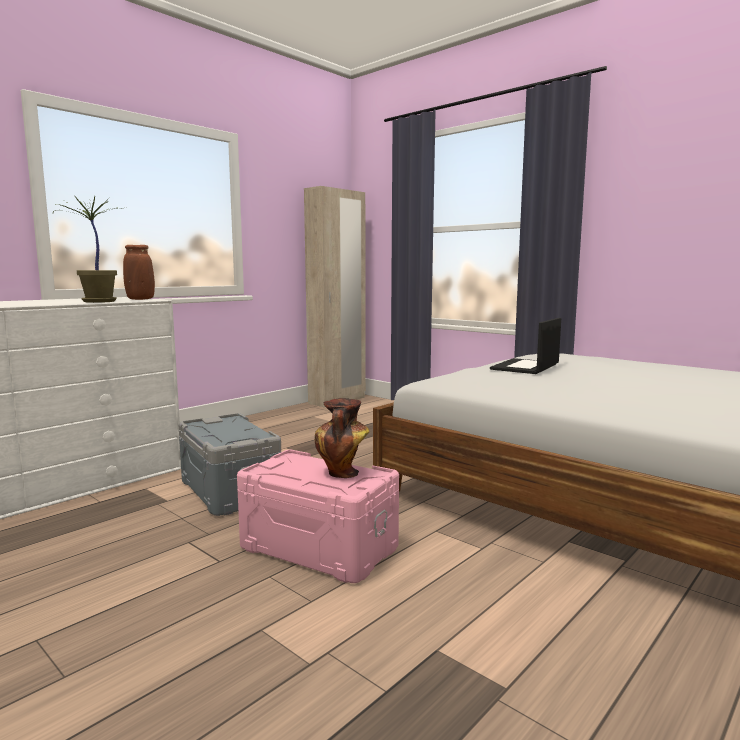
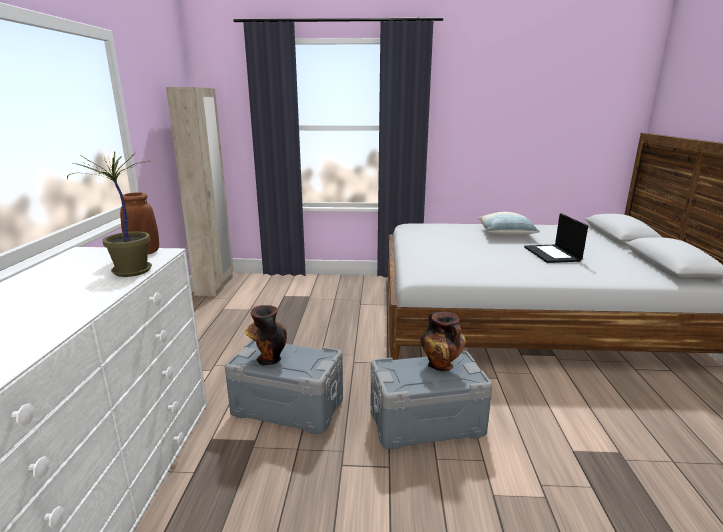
camera: 40 degrees left, 10 degrees up
pink storage box [237,450,399,583] -> grey storage box [370,351,493,449]
laptop [490,318,561,374] -> laptop moved to [524,213,588,263]
none -> vase [246,305,287,366]
none -> pillow [478,212,540,234]

